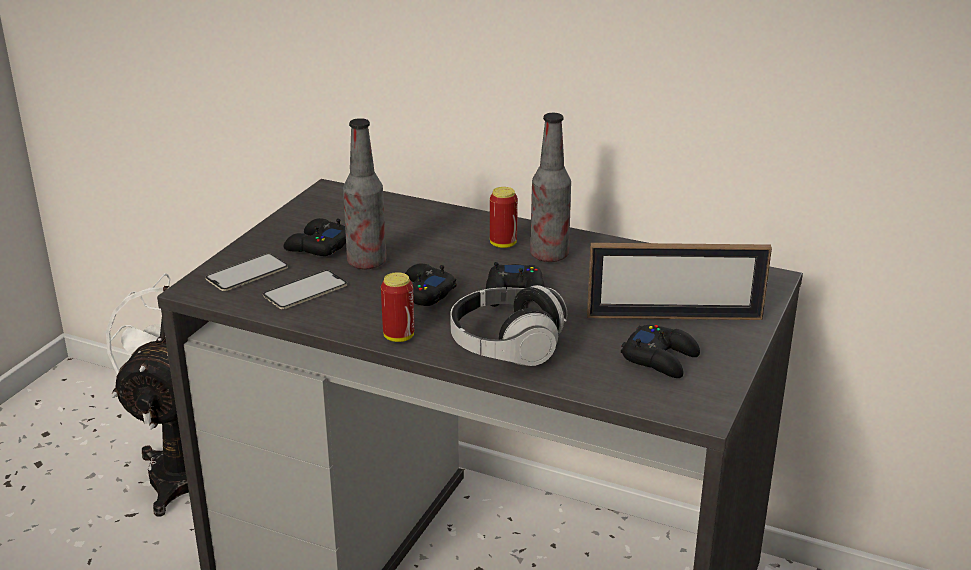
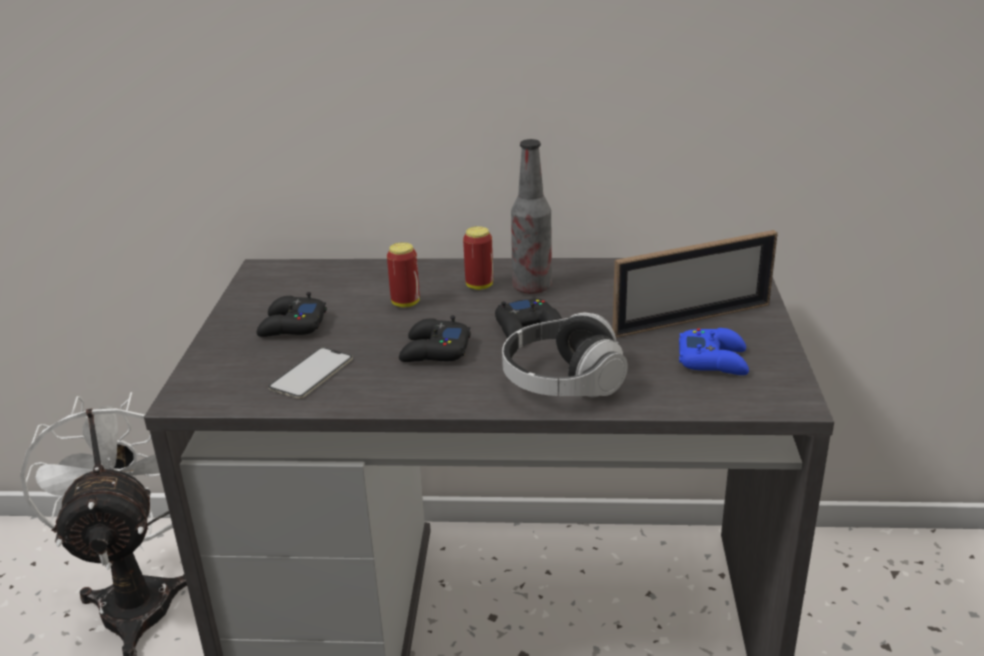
camera: 20 degrees left, 0 degrees up
phone [205,253,288,291] -> none
bottle [343,118,387,269] -> none
can [381,272,414,342] -> can moved to [387,242,420,307]
black game controller [621,325,700,378] -> blue game controller [679,328,749,375]

